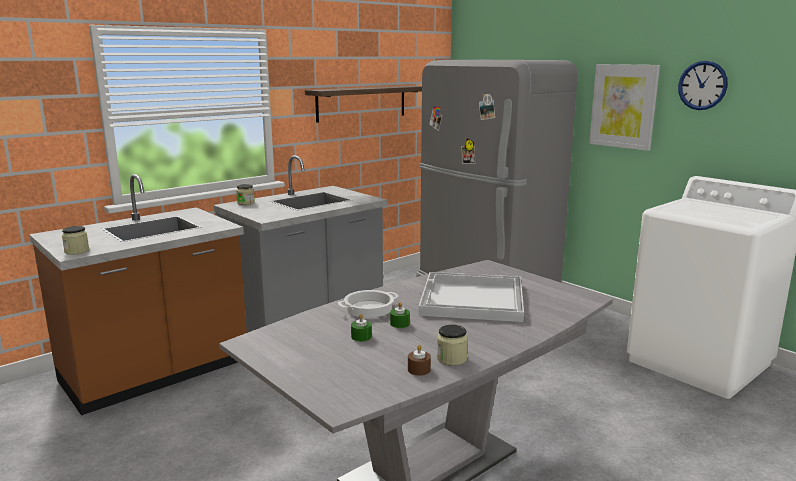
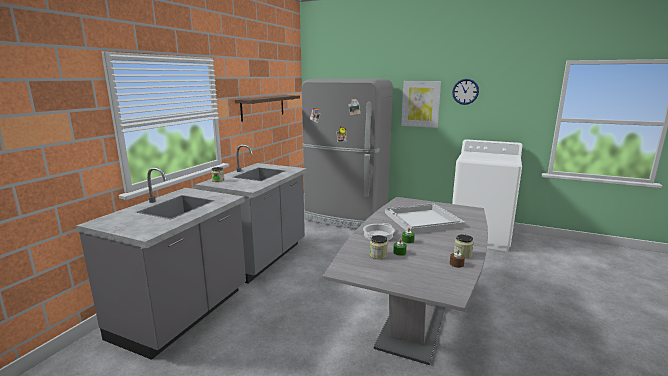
camera: 25 degrees left, 0 degrees up
brown counter [29,174,247,415] -> grey counter [76,167,246,360]
jar [62,226,89,255] -> jar moved to [370,235,388,259]

